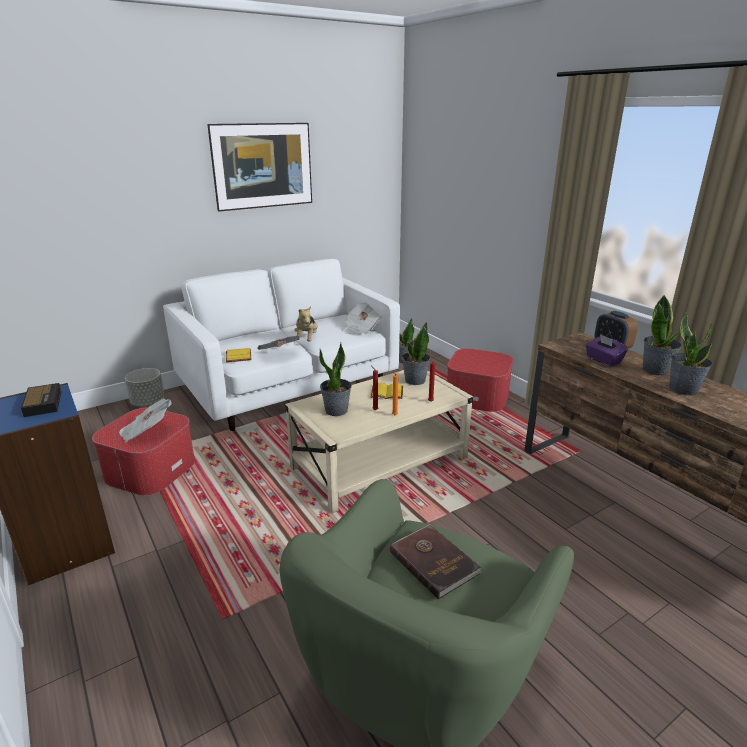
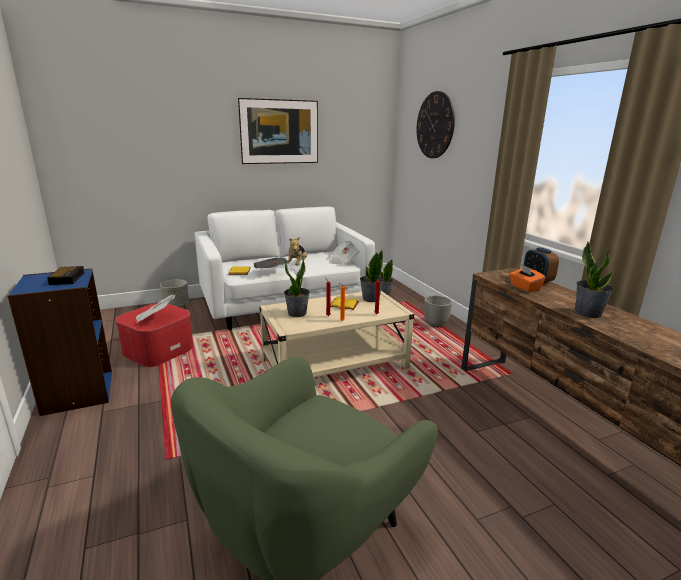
camera: 10 degrees right, 5 degrees down
brown book [390,524,481,600] -> none
ottoman [447,348,514,412] -> planter [424,296,452,327]
purple tissue box [586,334,628,367] -> orange tissue box [509,265,546,292]
potted plant [643,295,682,376] -> none
none -> wall clock [417,91,455,158]

